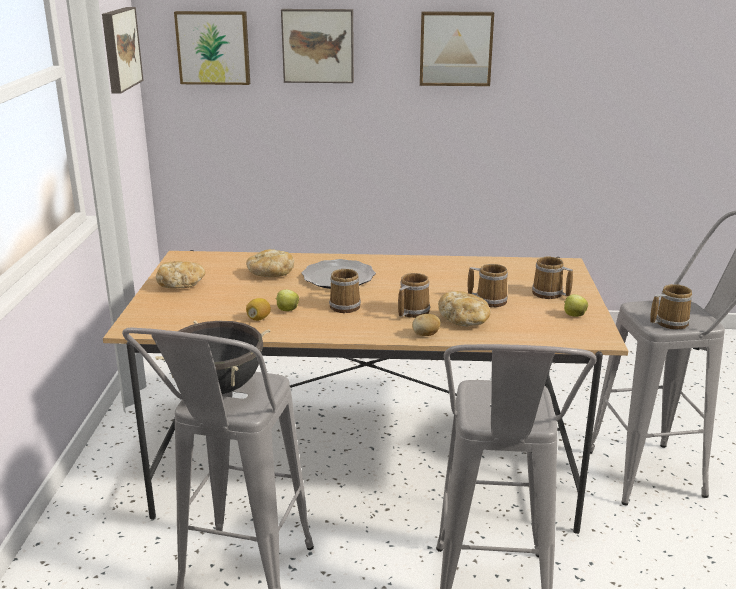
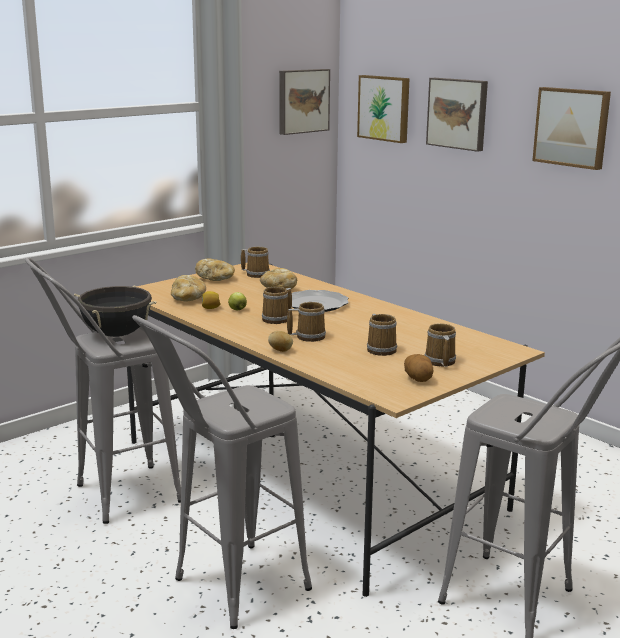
camera: 45 degrees right, 5 degrees down
bread [438,291,491,327] -> bread moved to [171,275,206,302]
apple [564,294,588,317] -> potato [404,354,433,382]
mug [650,284,692,330] -> mug moved to [241,247,270,278]

